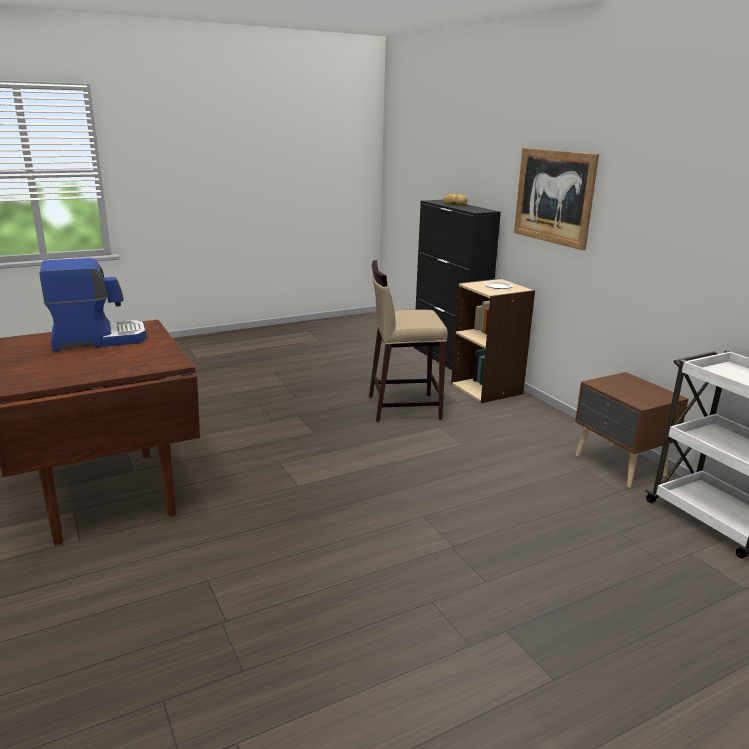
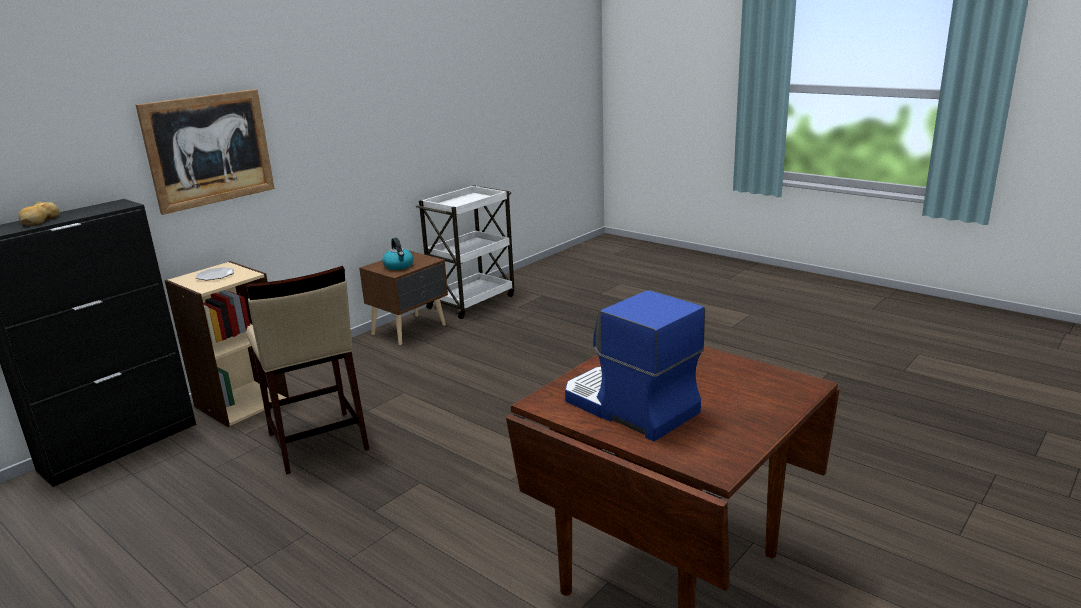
camera: 110 degrees left, 0 degrees up
none -> kettle [382,237,414,270]

